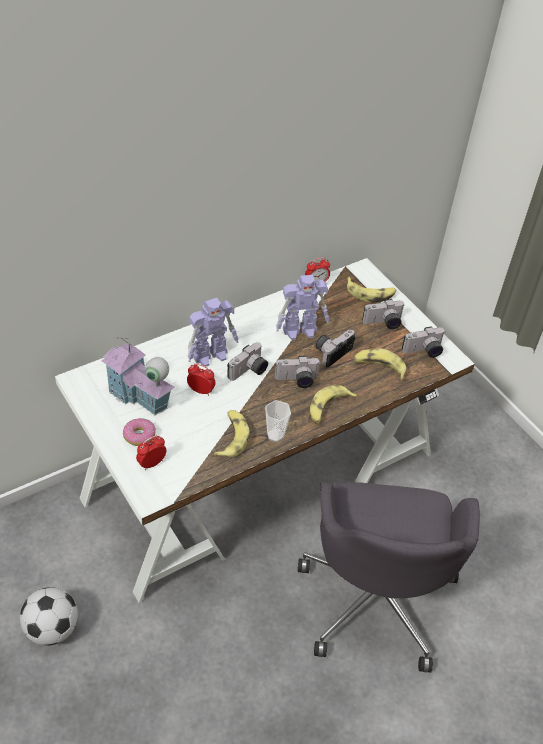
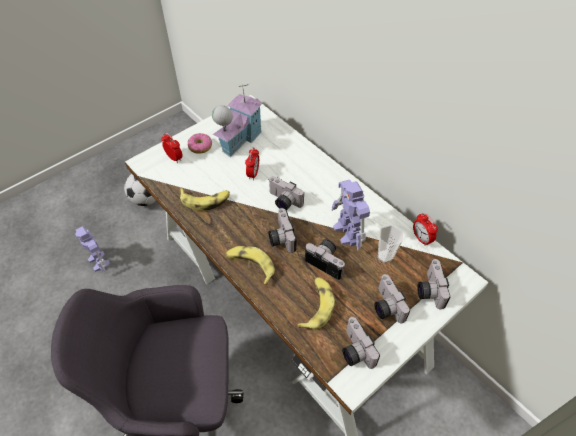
camera: 85 degrees right, 5 degrees up
toy robot [187,298,238,366] -> toy robot moved to [75,226,110,273]
cup [265,400,291,442] -> cup moved to [378,225,403,263]
banana [347,277,396,303] -> camera [417,259,450,310]

